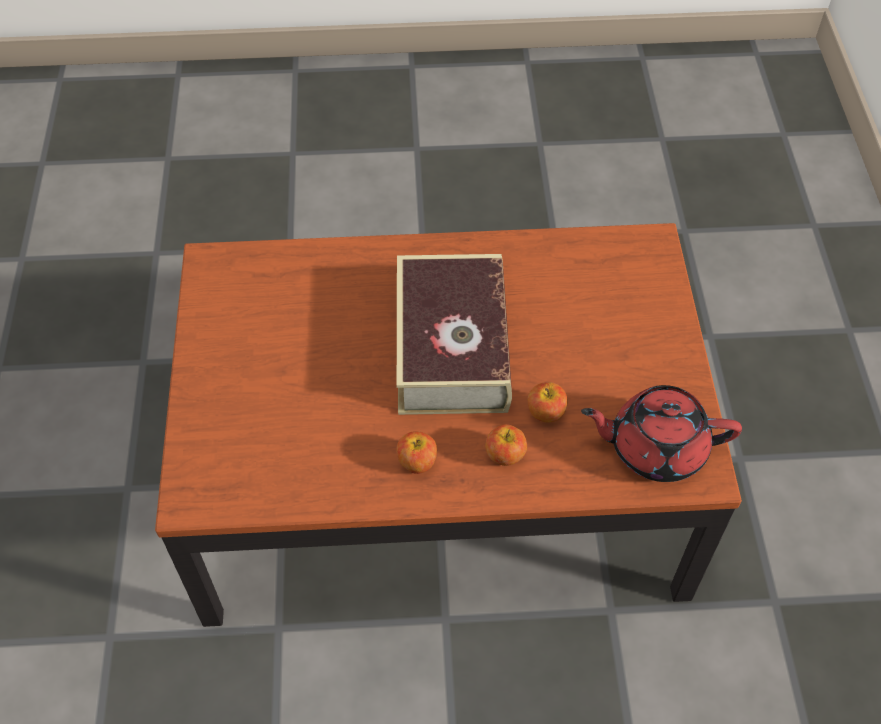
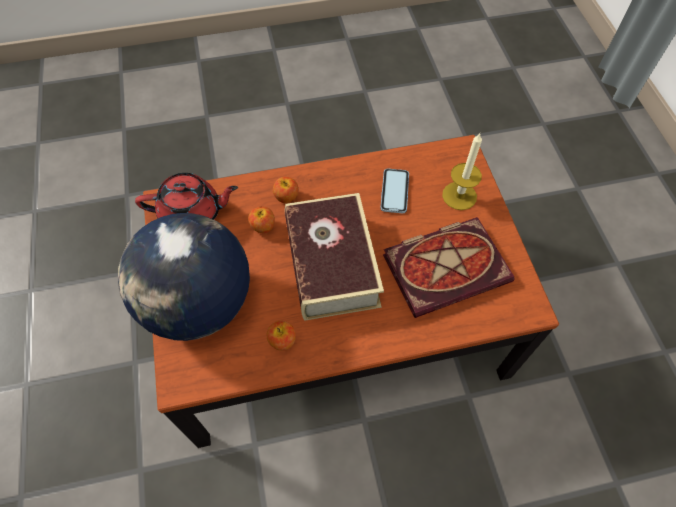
camera: 170 degrees right, 5 degrees up
apple [396,431,437,474] -> apple moved to [266,321,296,351]
none -> globe [118,213,250,341]
none -> phone [380,169,409,213]
none -> book [383,217,514,318]
none -> candle [442,133,482,210]

